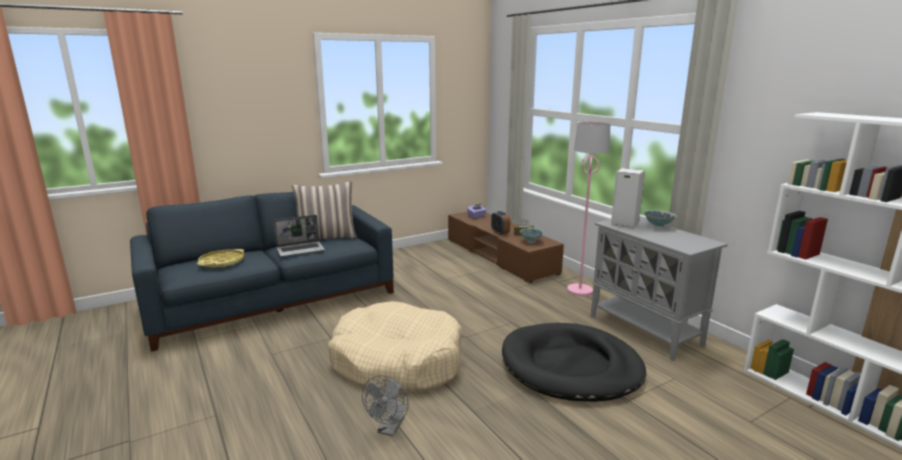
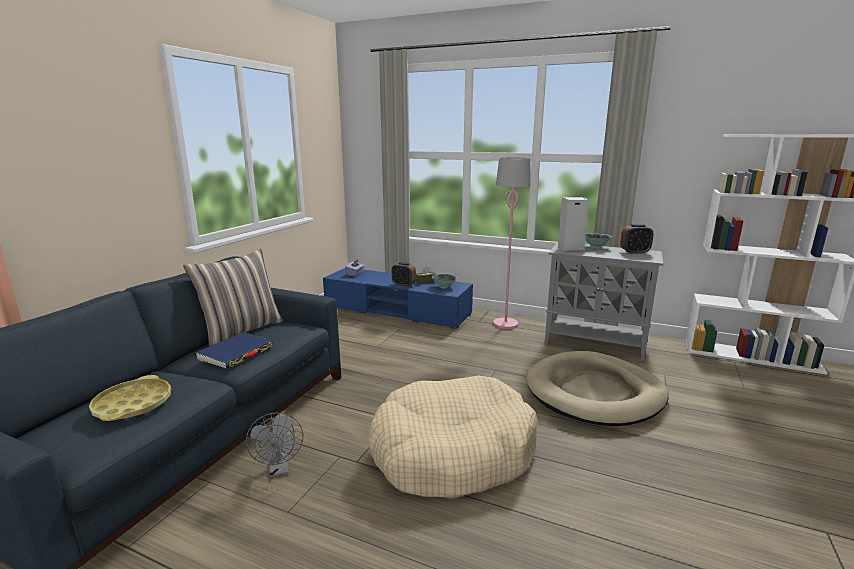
camera: 35 degrees left, 0 degrees up
laptop [273,215,325,257] -> blue book [196,332,273,369]
grey fan [362,375,408,436] -> grey fan moved to [246,413,303,478]
brown tv stand [448,212,564,283] -> blue tv stand [323,268,473,329]
black dog bed [502,323,646,402] -> beige dog bed [526,351,669,426]
none -> alarm clock [620,224,654,254]

